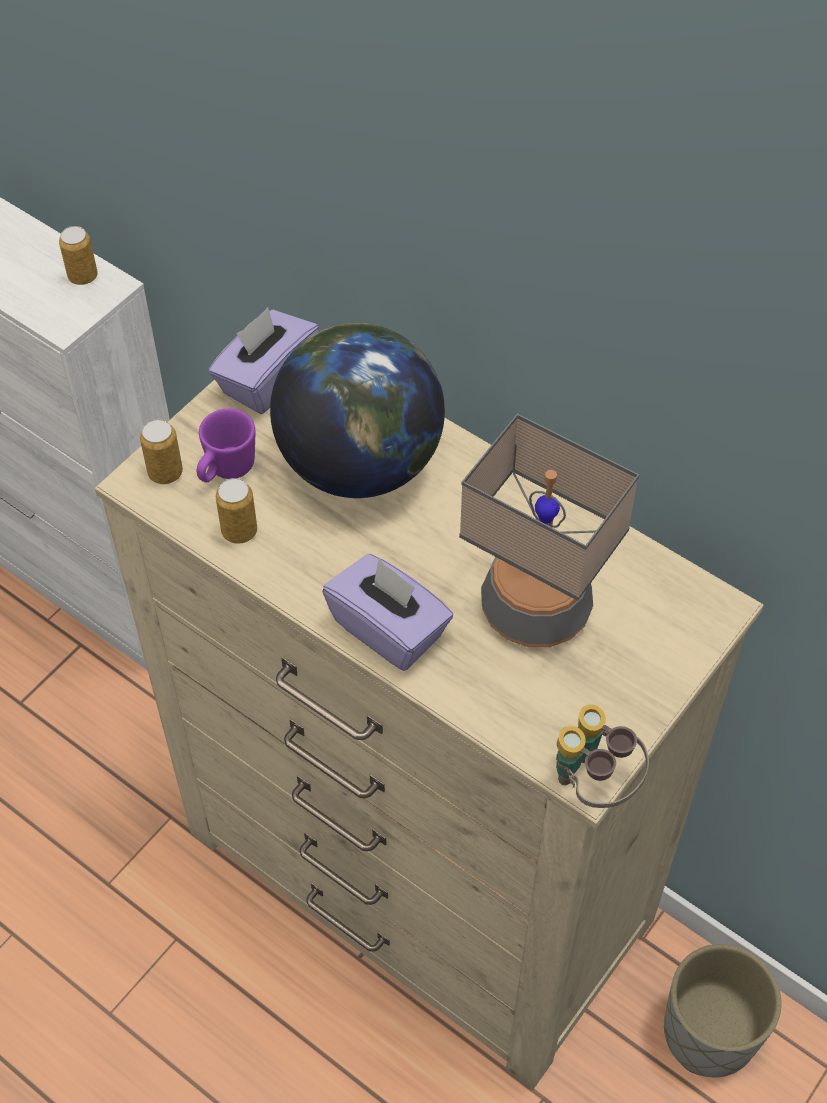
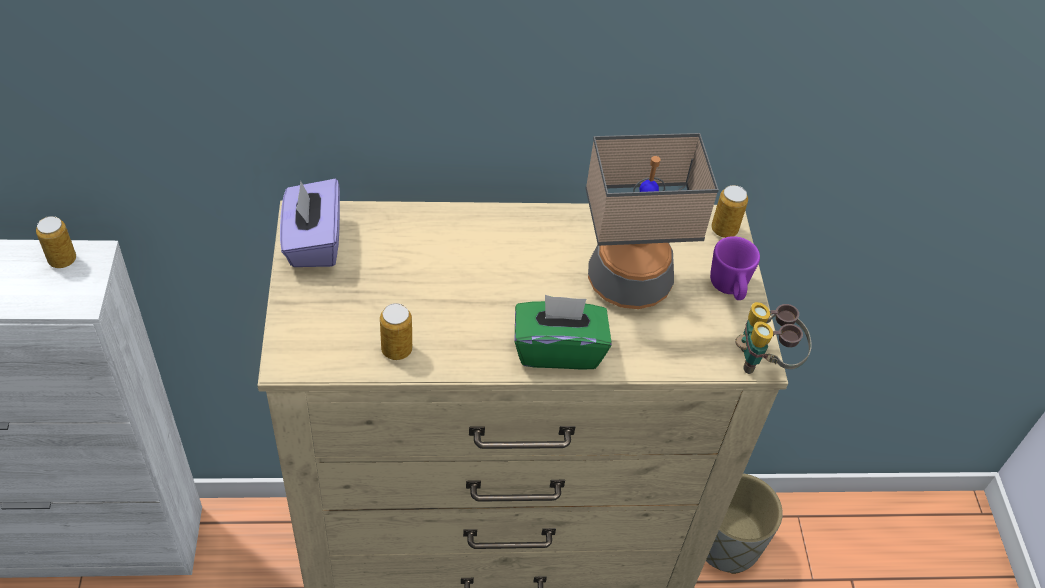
camera: 45 degrees left, 5 degrees down
can [140,419,183,484] -> can moved to [711,185,748,238]
purple mug [197,409,255,483] -> purple mug moved to [710,236,760,300]
globe [270,323,445,498] -> none
purple tissue box [322,554,453,671] -> green tissue box [515,295,612,370]

